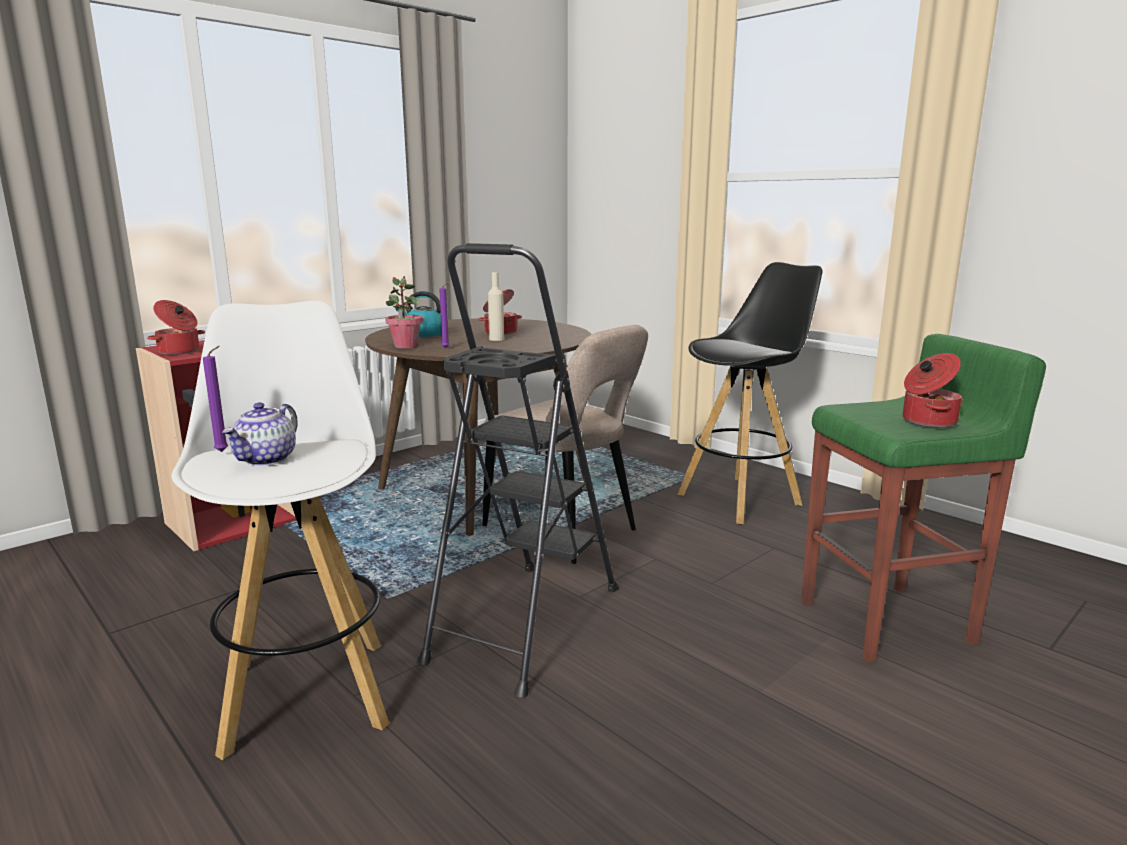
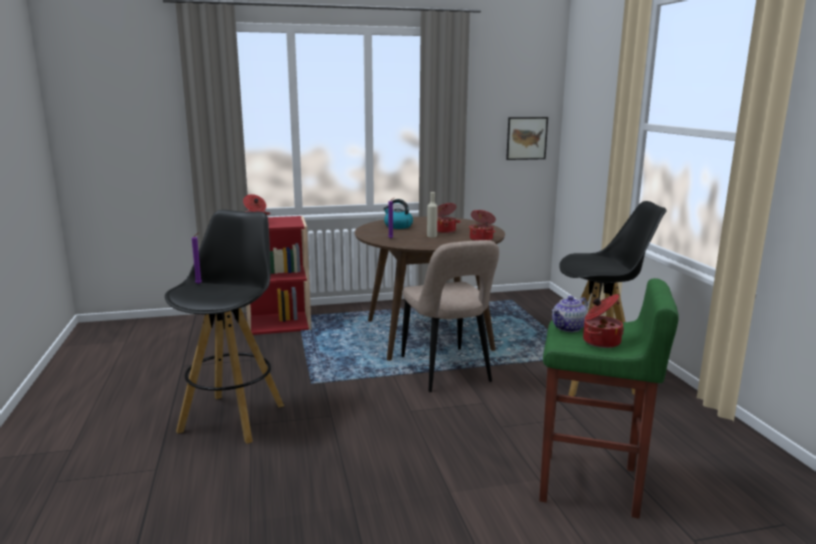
camera: 30 degrees right, 0 degrees up
white stool [171,301,389,760] -> black stool [165,210,284,444]
teapot [222,403,298,466] -> teapot moved to [552,296,588,332]
potted plant [385,276,423,348] -> none
step ladder [417,243,619,698] -> none
none -> cooking pot [469,210,496,241]
none -> picture [506,117,548,160]

